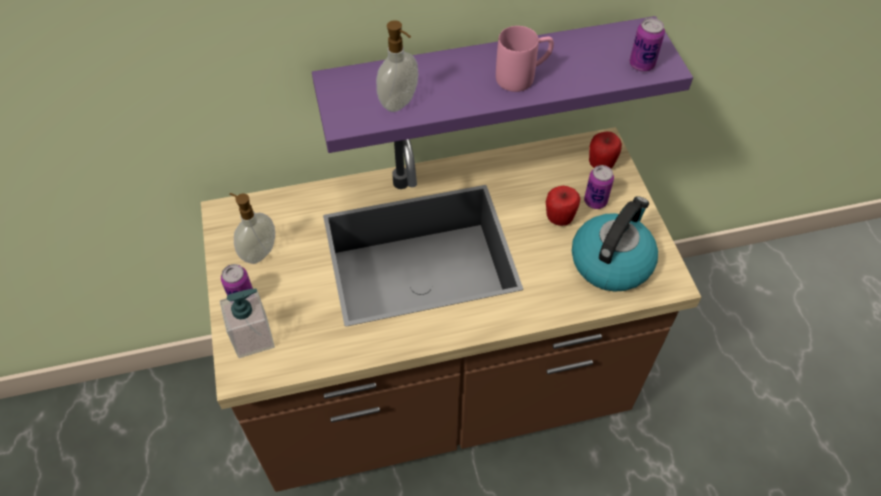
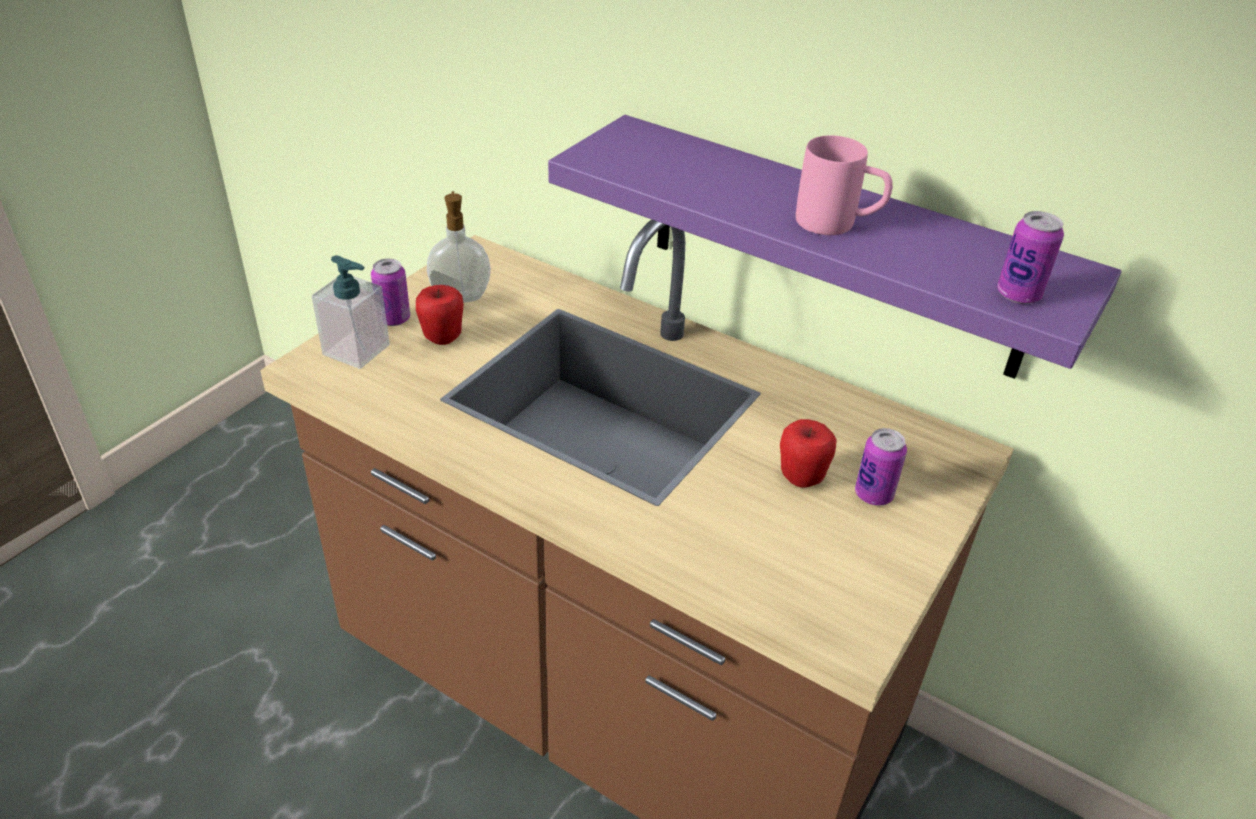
camera: 45 degrees right, 15 degrees down
soap dispenser [376,20,418,112] -> none
kettle [572,196,658,292] -> none
apple [589,132,622,168] -> apple moved to [416,285,464,345]

